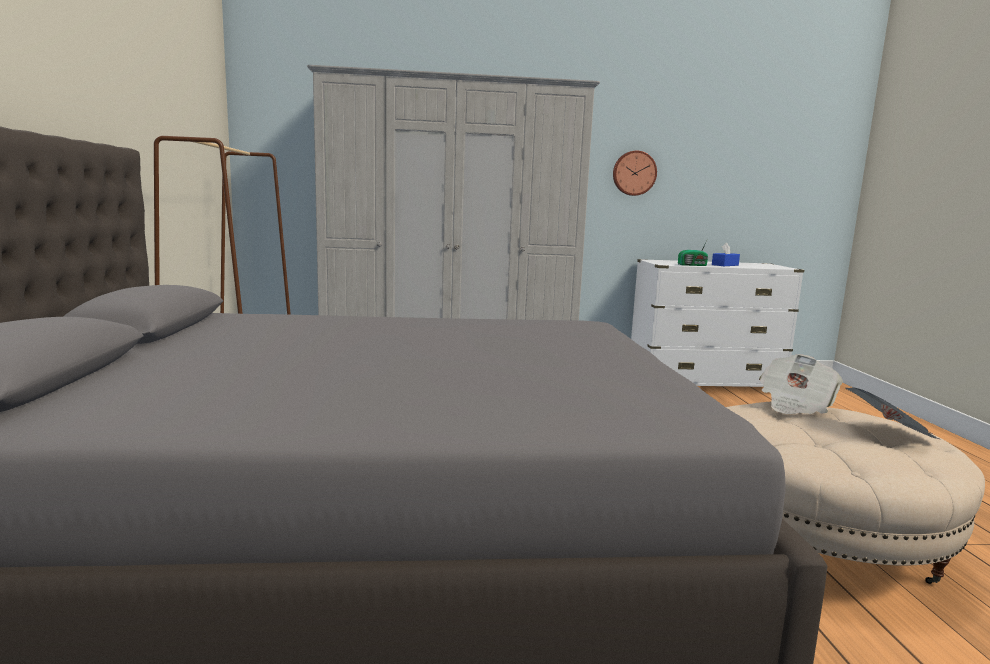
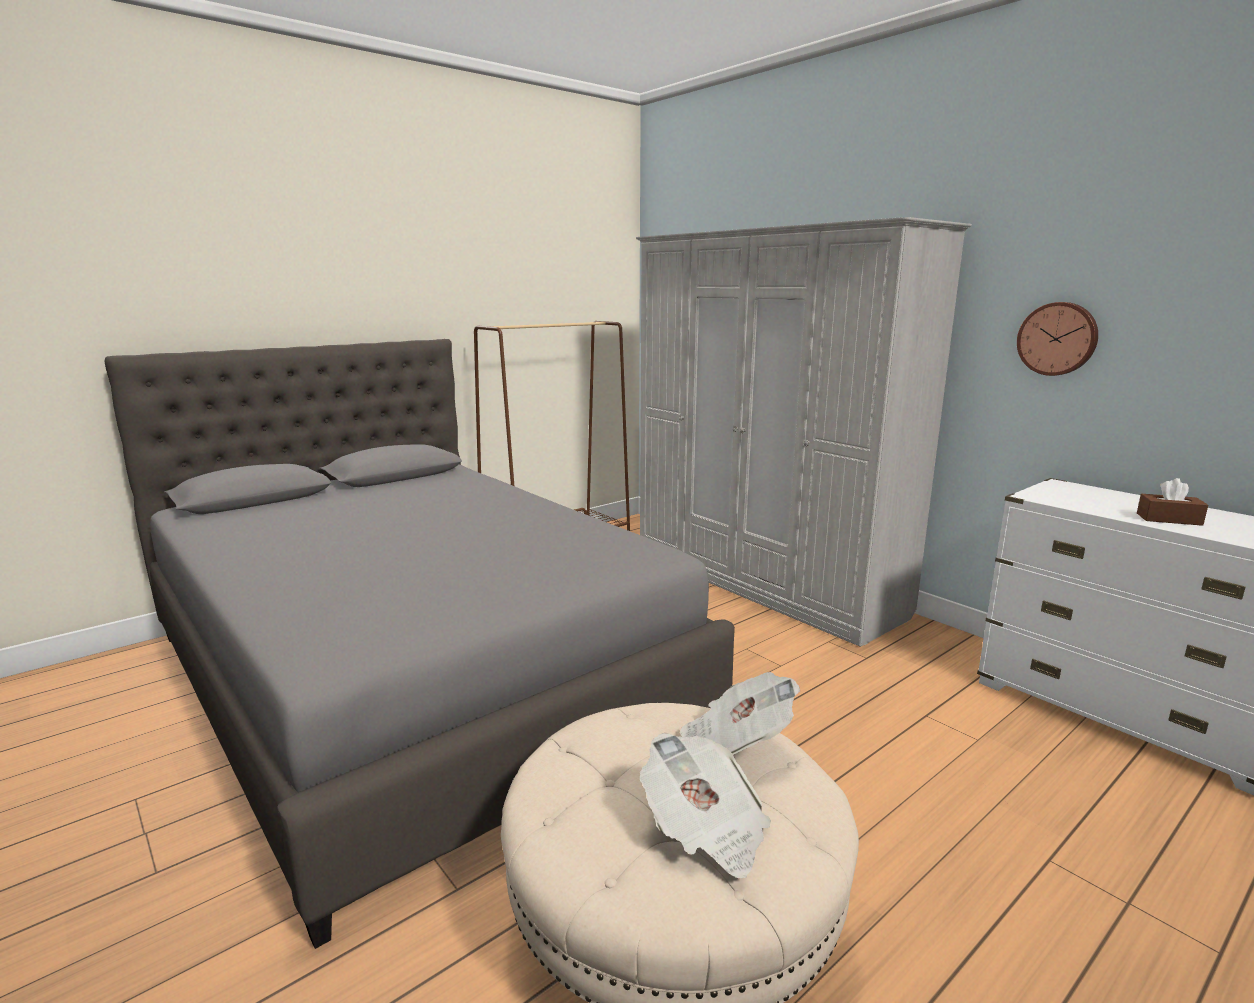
camera: 55 degrees right, 5 degrees up
radio [678,238,708,266] -> none
blue tissue box [712,243,740,266] -> brown tissue box [1137,478,1208,526]

